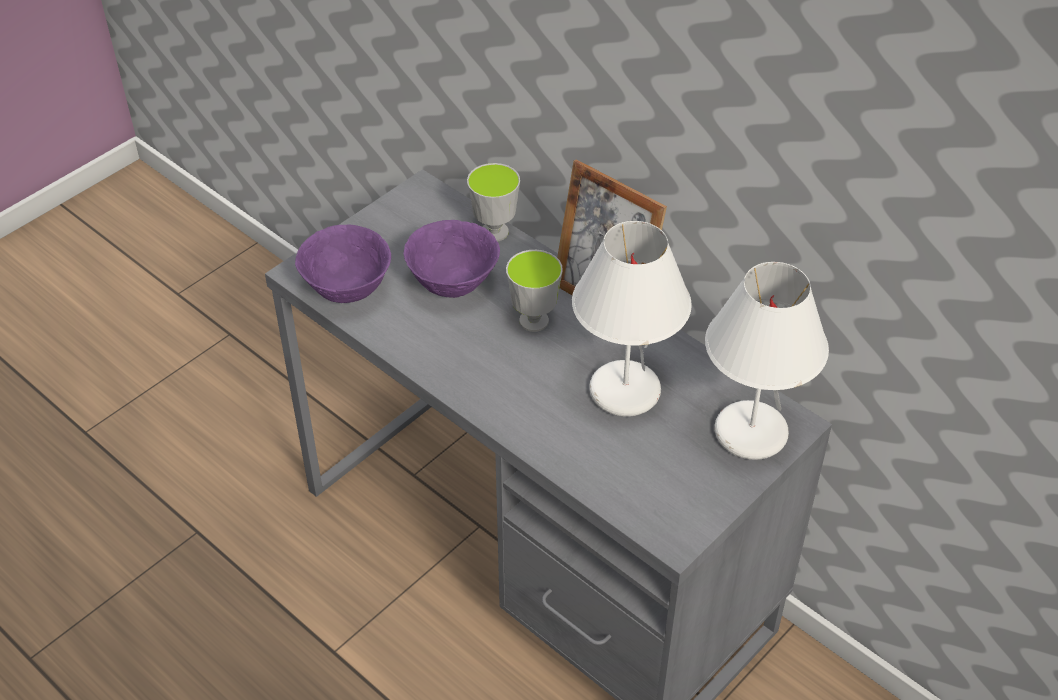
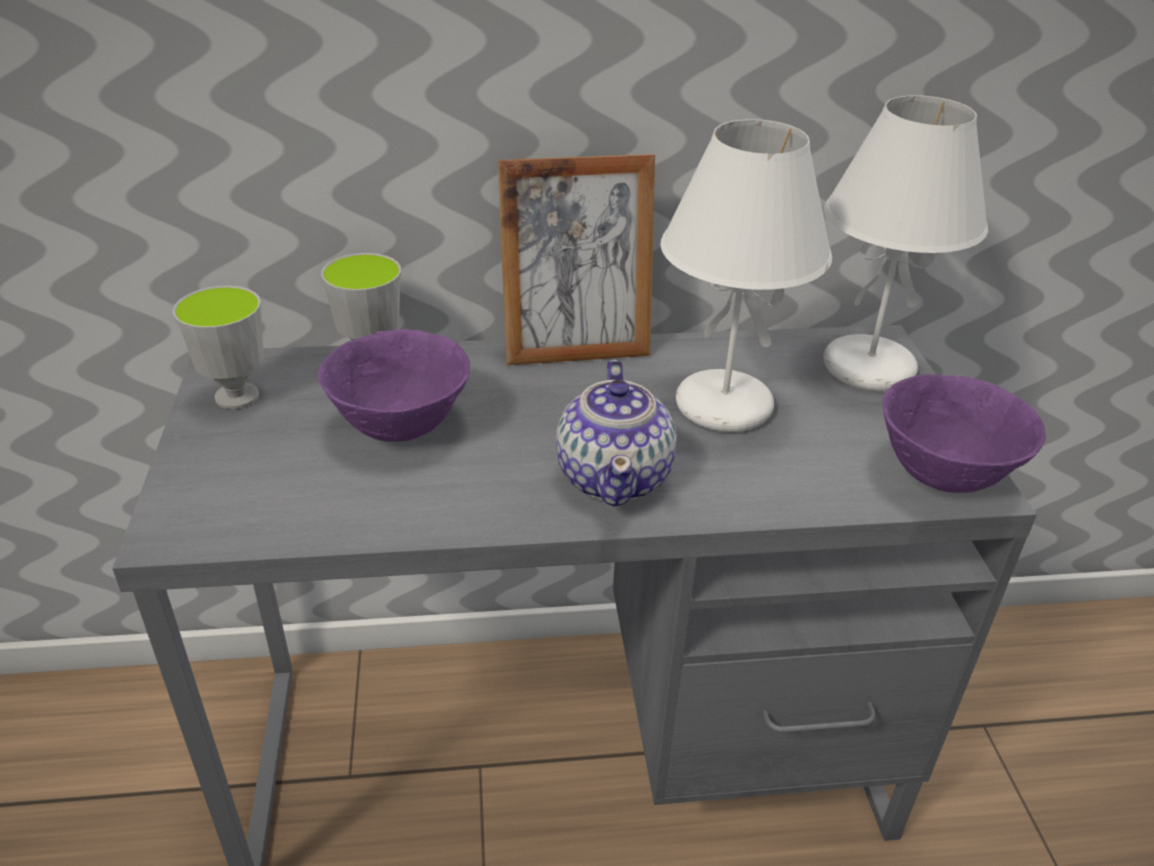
camera: 50 degrees left, 10 degrees down
purple bowl [295,224,391,303] -> purple bowl moved to [882,374,1046,493]
cup [506,250,563,332] -> cup moved to [173,285,264,409]
none -> teapot [556,360,677,507]

